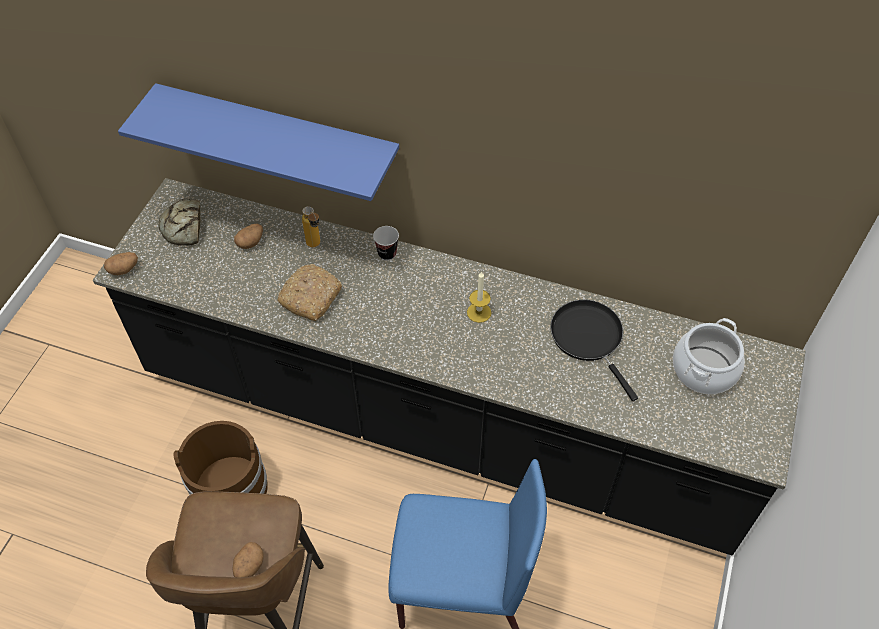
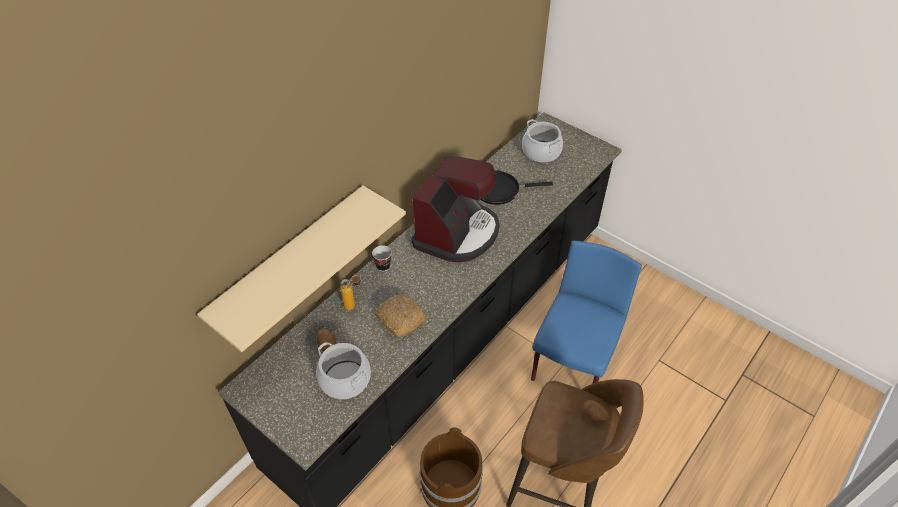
camera: 70 degrees left, 5 degrees down
potato [104,252,138,275] -> none
blue shelf [118,83,399,201] -> beige shelf [197,185,406,352]
bread [159,198,201,246] -> none
candle [467,271,491,323] -> coffee machine [411,156,500,262]
none -> cooking pot [316,342,371,399]

